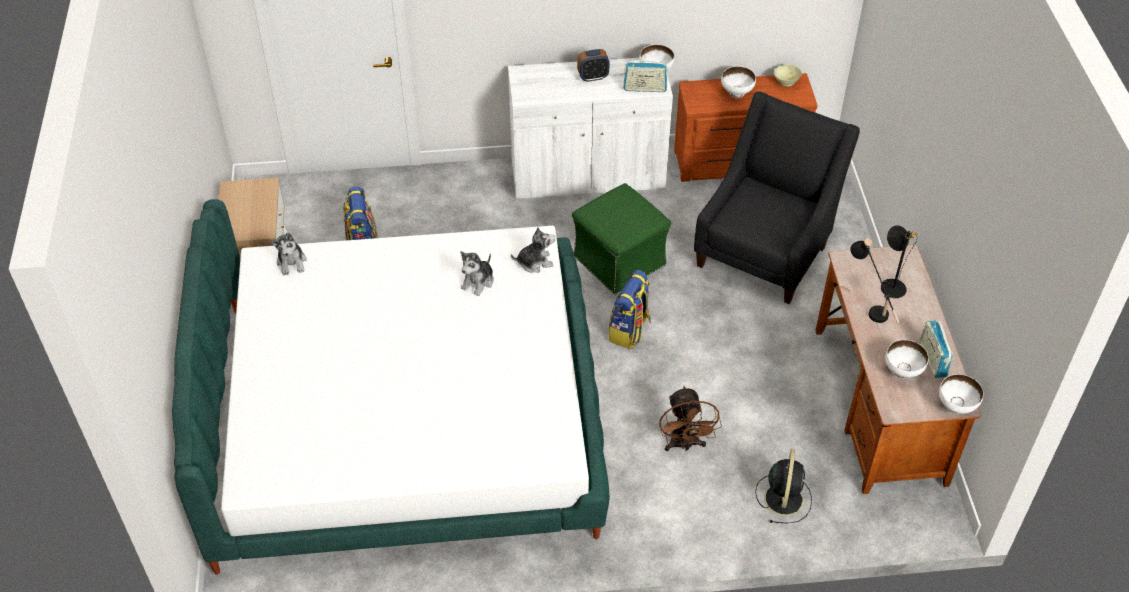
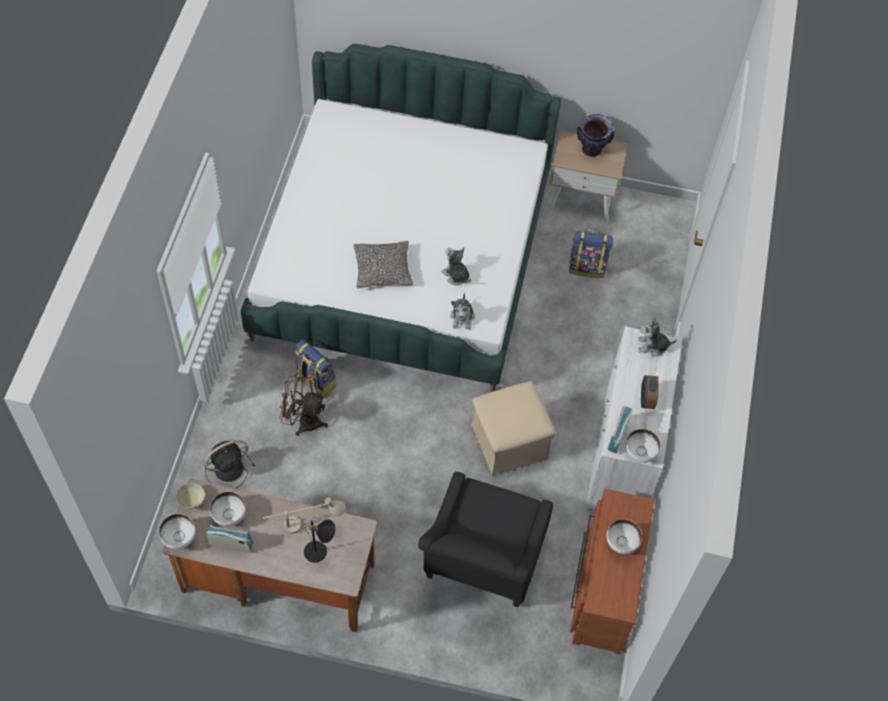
camera: 105 degrees right, 10 degrees up
plush toy [271,232,307,275] -> plush toy moved to [639,316,677,357]
green ottoman [572,183,671,295] -> beige ottoman [471,381,556,475]
backpack [609,270,651,349] -> backpack moved to [294,339,336,399]
black armchair [694,92,860,304] -> black armchair turned 60 degrees clockwise [418,472,553,608]
black fan [755,449,812,524] -> black fan turned 120 degrees clockwise [204,440,255,489]
beige bowl [774,65,802,87] -> beige bowl moved to [176,483,205,509]
black table lamp [850,239,899,323] -> beige table lamp [263,498,346,534]
none -> pillow [354,241,413,288]
none -> vase [577,114,614,157]

